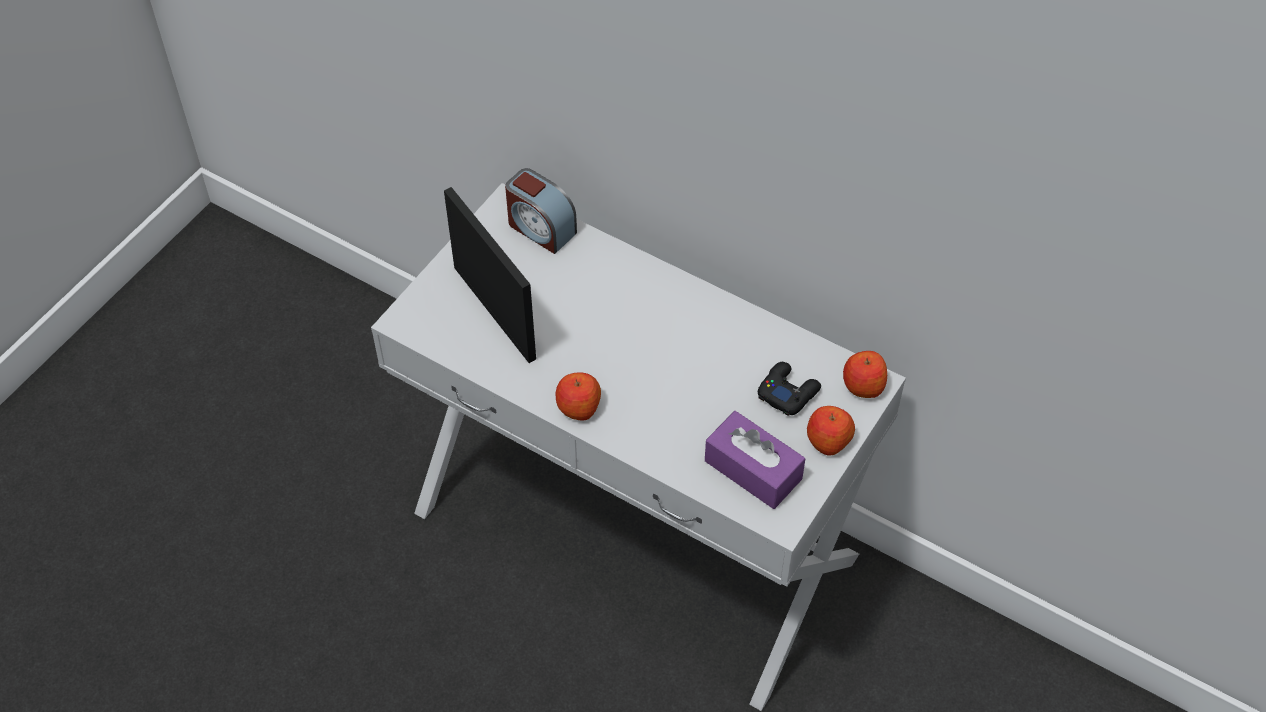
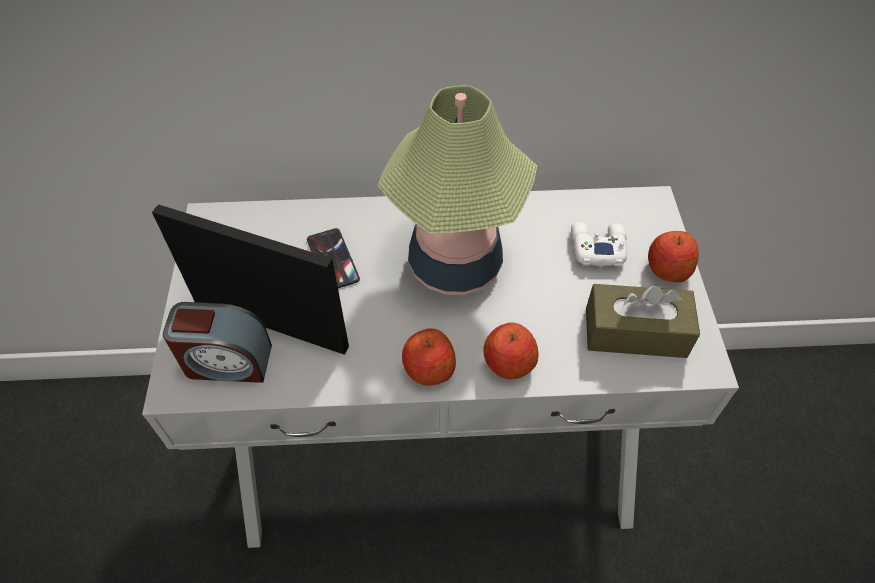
camera: 35 degrees left, 0 degrees up
alarm clock [505,168,577,254] -> alarm clock moved to [163,302,272,383]
purple tissue box [705,411,805,509] -> brown tissue box [586,284,700,358]
black game controller [758,362,821,416] -> white game controller [571,222,627,267]
apple [843,351,887,398] -> apple moved to [484,322,539,379]
none -> phone [307,228,360,288]
none -> table lamp [377,85,537,295]

